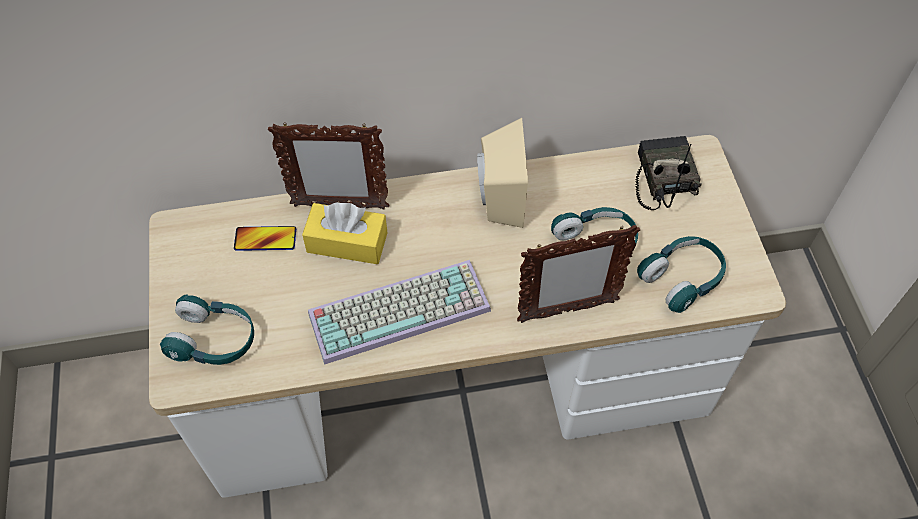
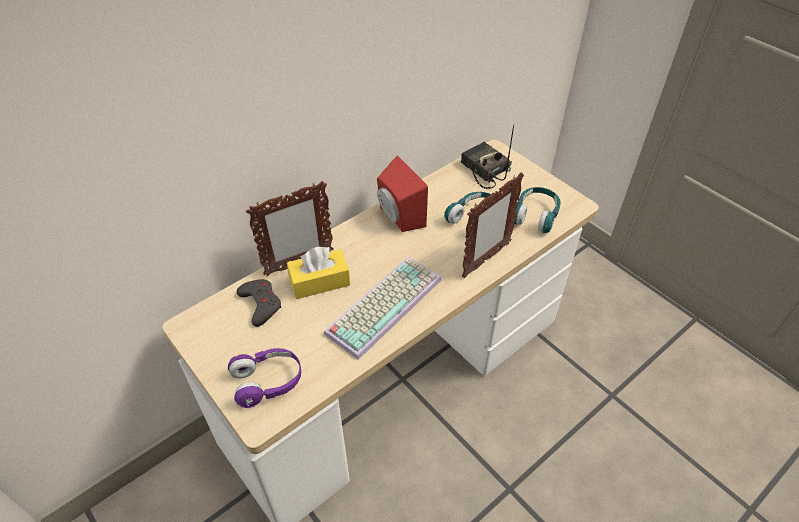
camera: 30 degrees left, 10 degrees down
turquoise headphones [160,295,254,365] -> purple headphones [228,348,301,408]
phone [234,226,296,251] -> grey game controller [237,279,281,327]
beige speaker [477,118,528,228] -> red speaker [377,155,428,232]

